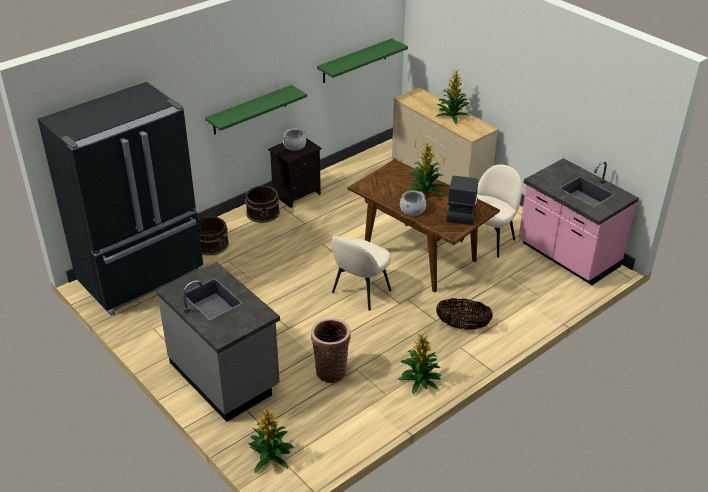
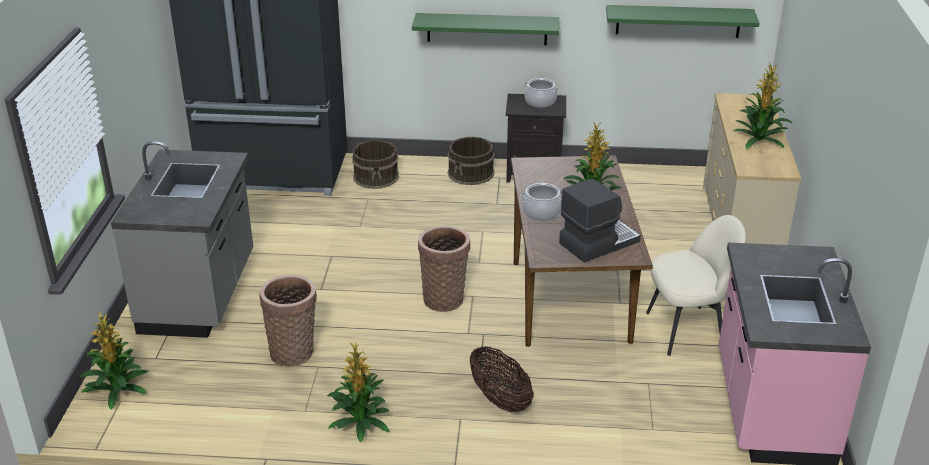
camera: 45 degrees right, 5 degrees down
beige chair [332,236,391,311] -> basket [418,226,470,312]

